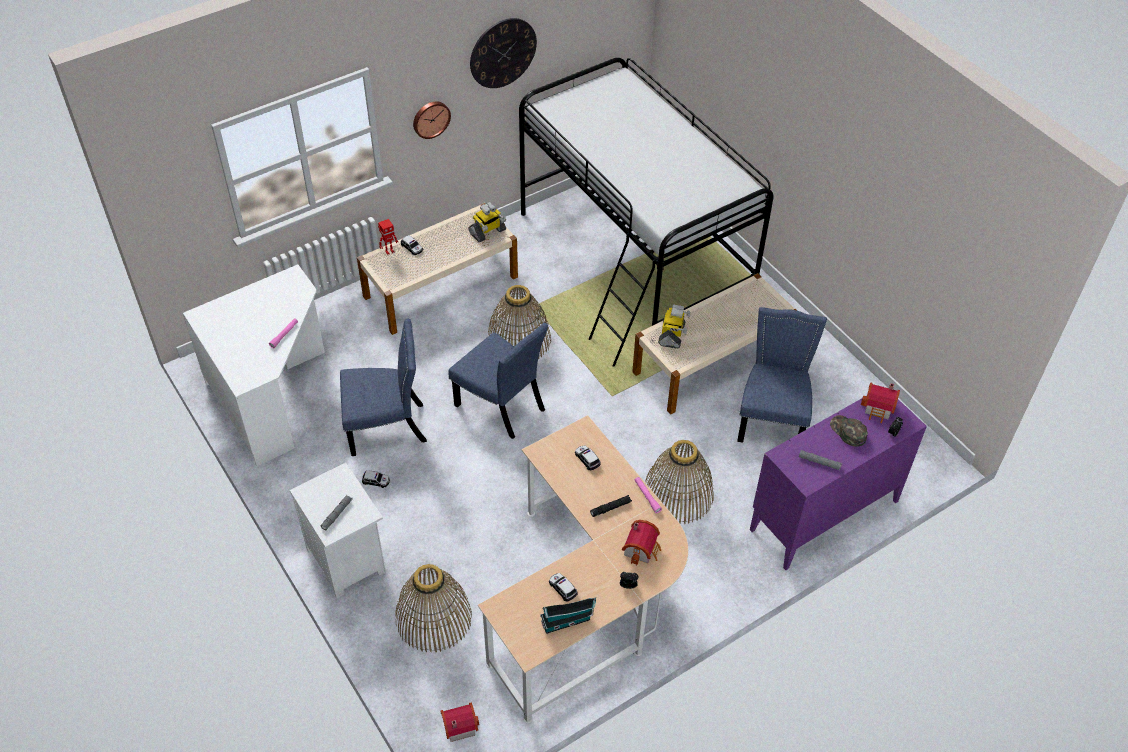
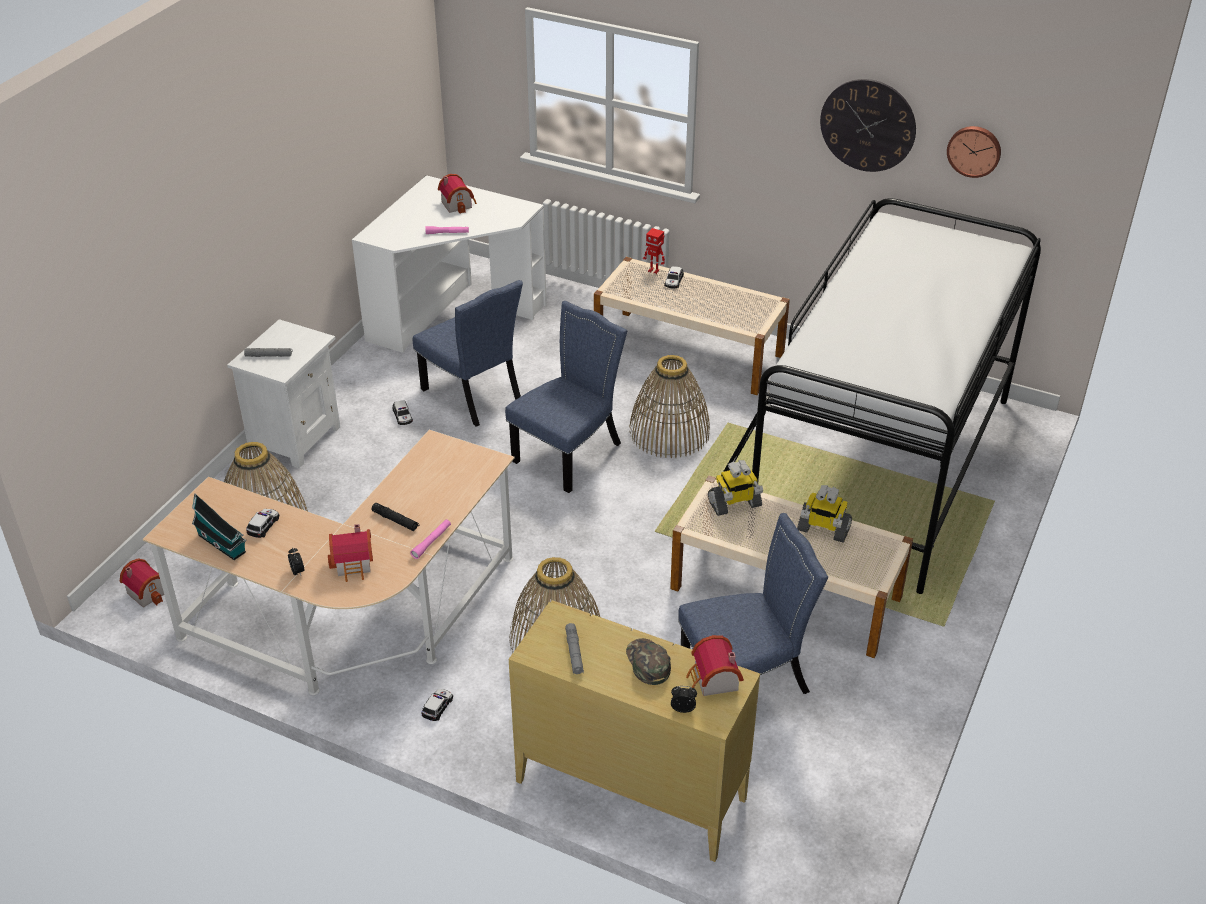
camera: 60 degrees right, 10 degrees down
wall clock [413,101,451,139] -> wall clock moved to [947,126,1001,178]
blue chair [448,323,548,439] -> blue chair turned 150 degrees counterclockwise [505,301,627,493]
toy robot [468,202,506,242] -> toy robot moved to [797,485,852,543]
toy car [575,446,601,470] -> toy car moved to [422,689,453,721]
purple dresser [750,399,927,570] -> beige dresser [509,600,760,862]
green cap [830,415,868,447] -> green cap turned 45 degrees counterclockwise [626,638,671,685]
none -> toy house [438,174,477,214]

